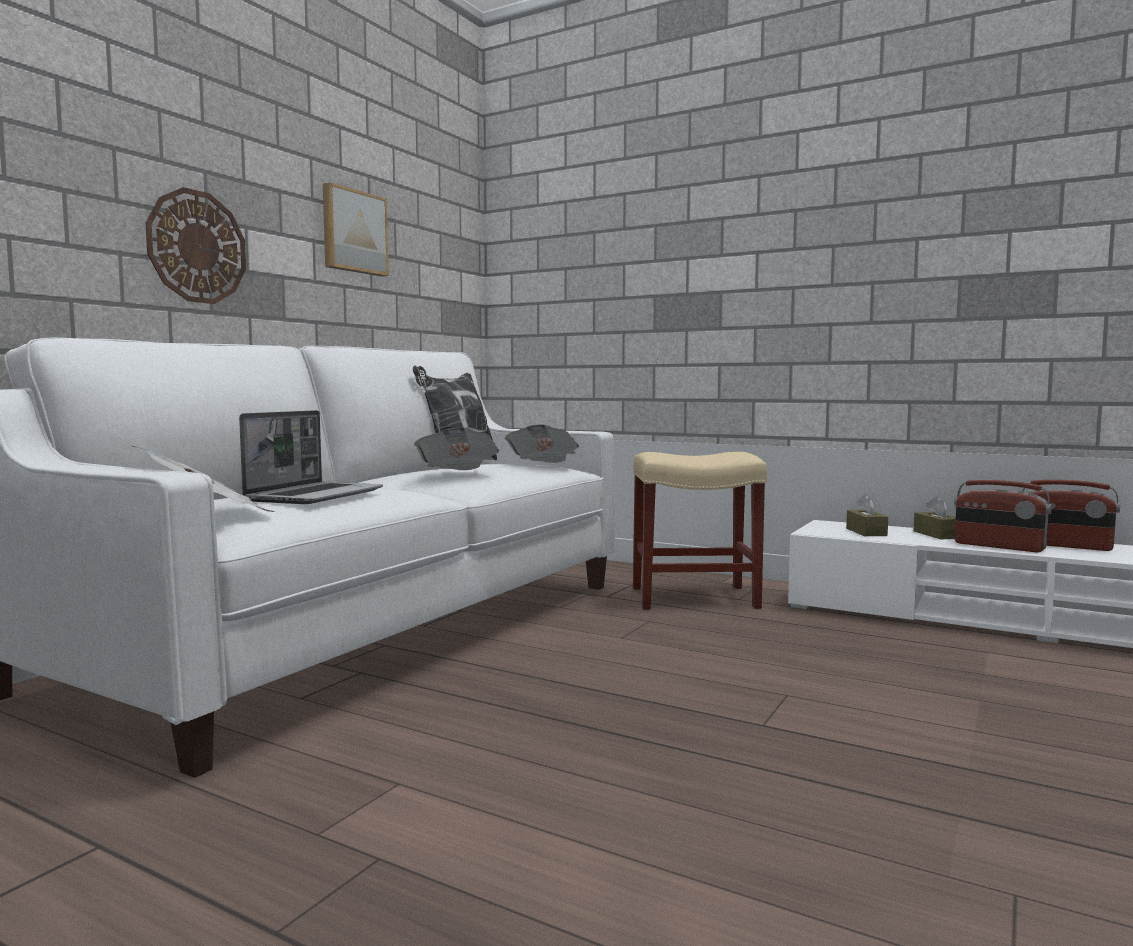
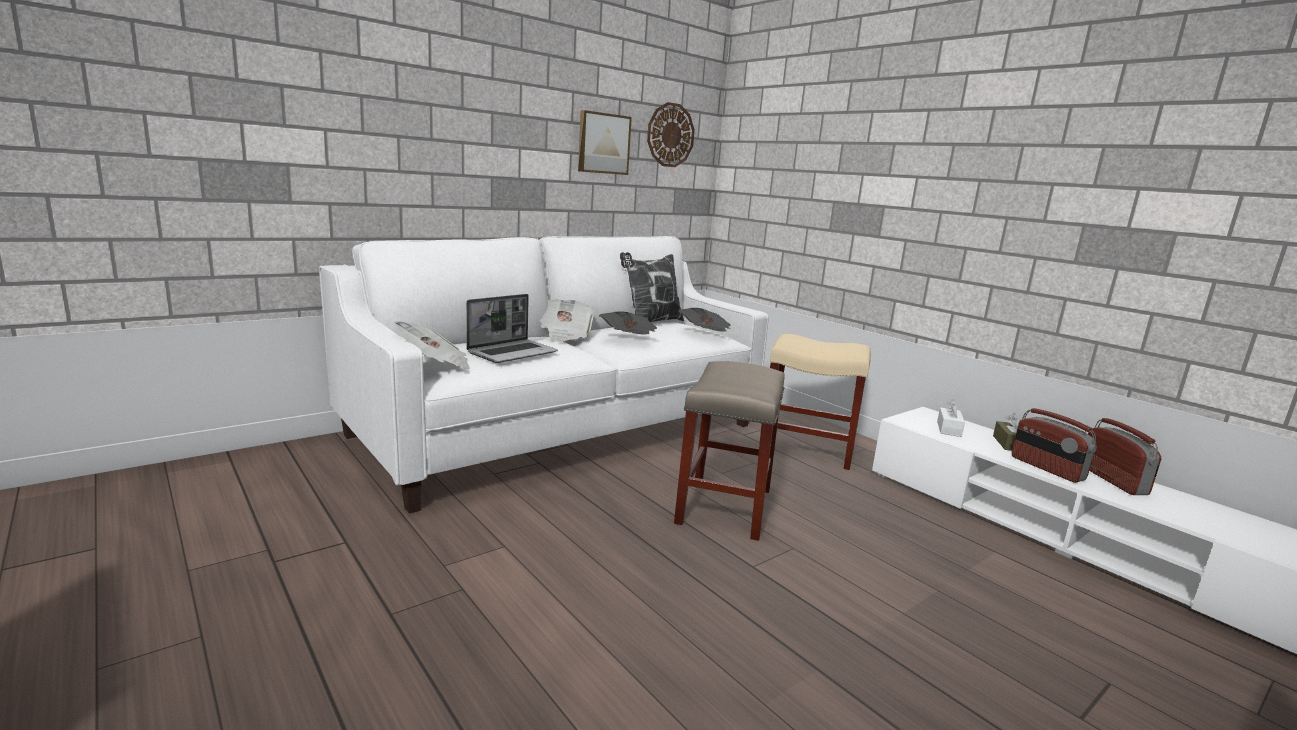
camera: 20 degrees right, 10 degrees up
wall clock [145,187,246,304] -> wall clock moved to [647,102,695,167]
brown tissue box [846,495,888,536] -> white tissue box [937,399,965,437]
radio [1022,480,1120,551] -> radio turned 150 degrees counterclockwise [1088,418,1161,495]
none -> newspaper [540,299,595,342]
none -> beige stool [674,361,784,541]

